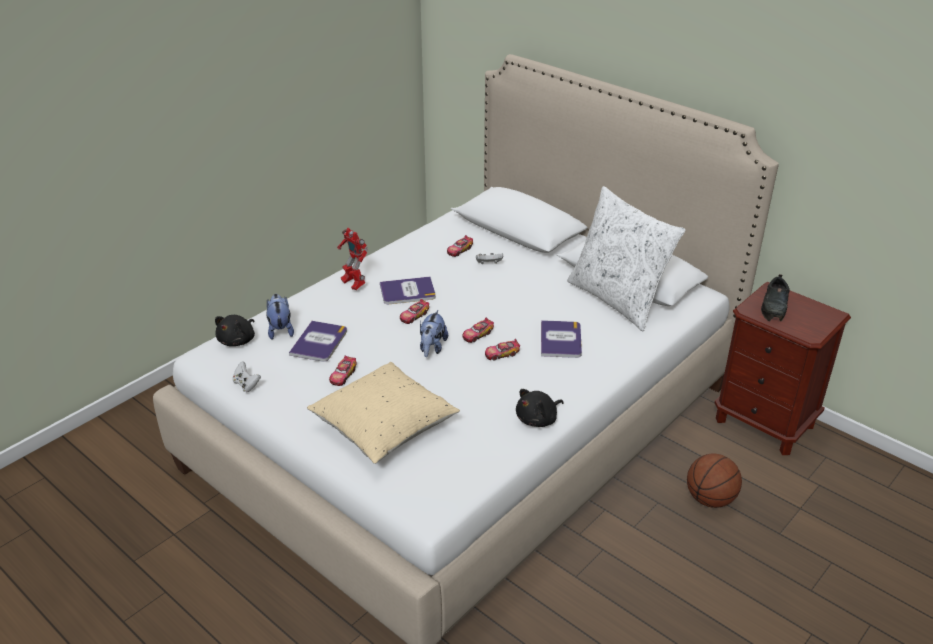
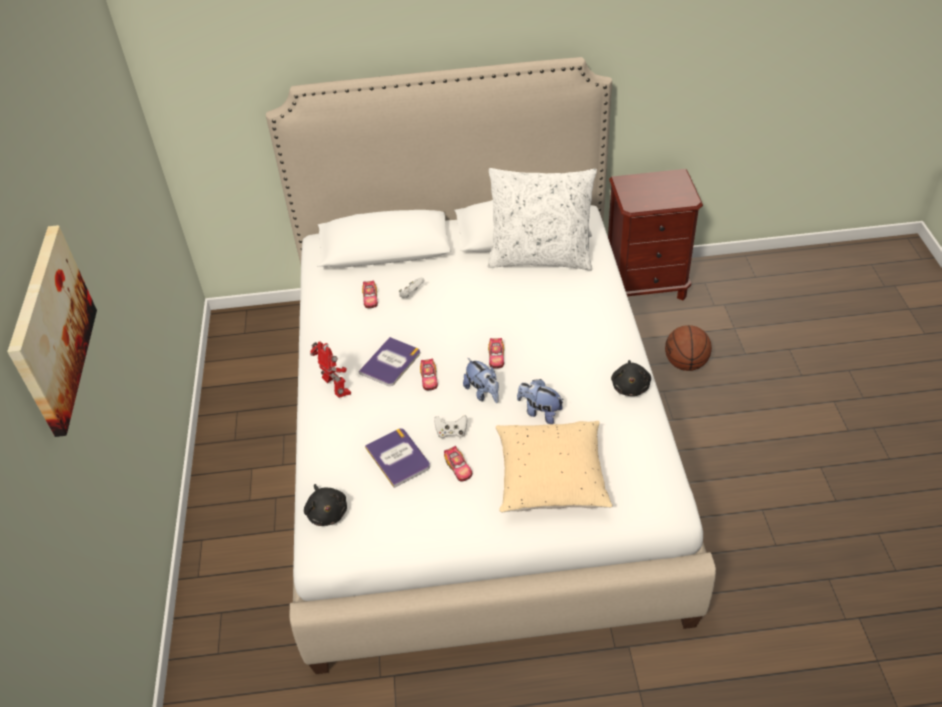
camera: 45 degrees left, 10 degrees up
white game controller [232,361,261,392] -> white game controller moved to [434,415,467,438]
plush toy [266,294,294,340] -> plush toy moved to [517,379,564,424]
toy robot [337,228,368,290] -> toy robot turned 135 degrees counterclockwise [310,341,351,398]
toy car [485,339,520,360] -> none
book [541,320,582,358] -> none
black shoe [761,274,790,321] -> none
none -> picture [7,225,97,437]

